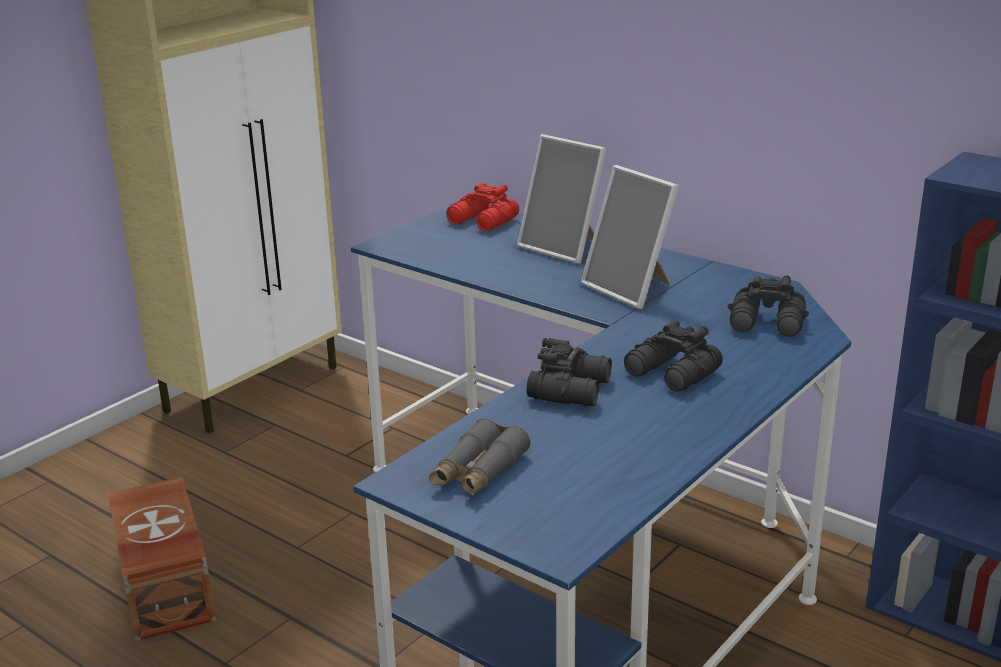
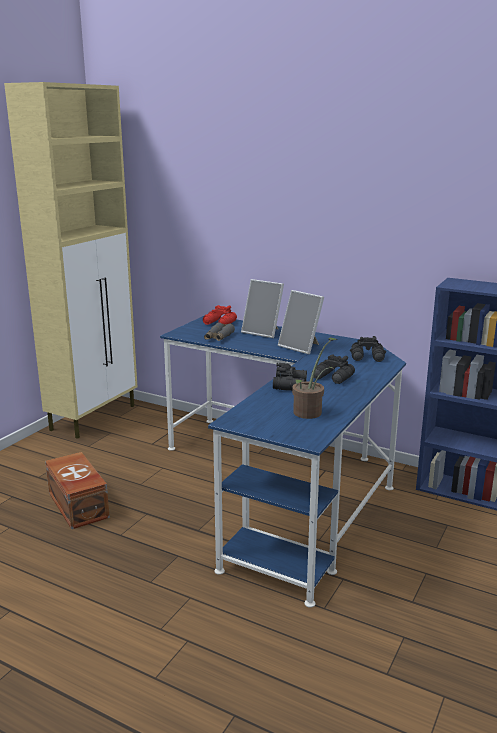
camera: 10 degrees left, 5 degrees down
grey binoculars [429,418,530,496] -> grey binoculars moved to [204,323,235,341]
none -> potted plant [292,338,338,419]

